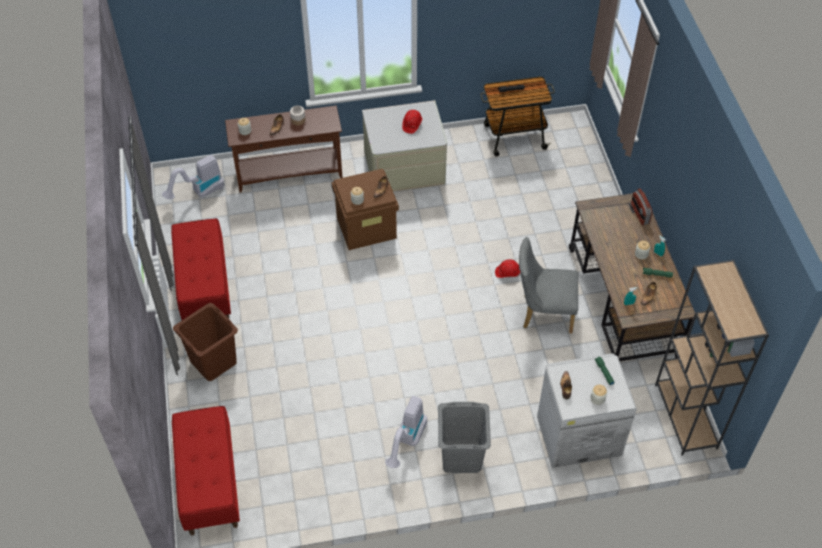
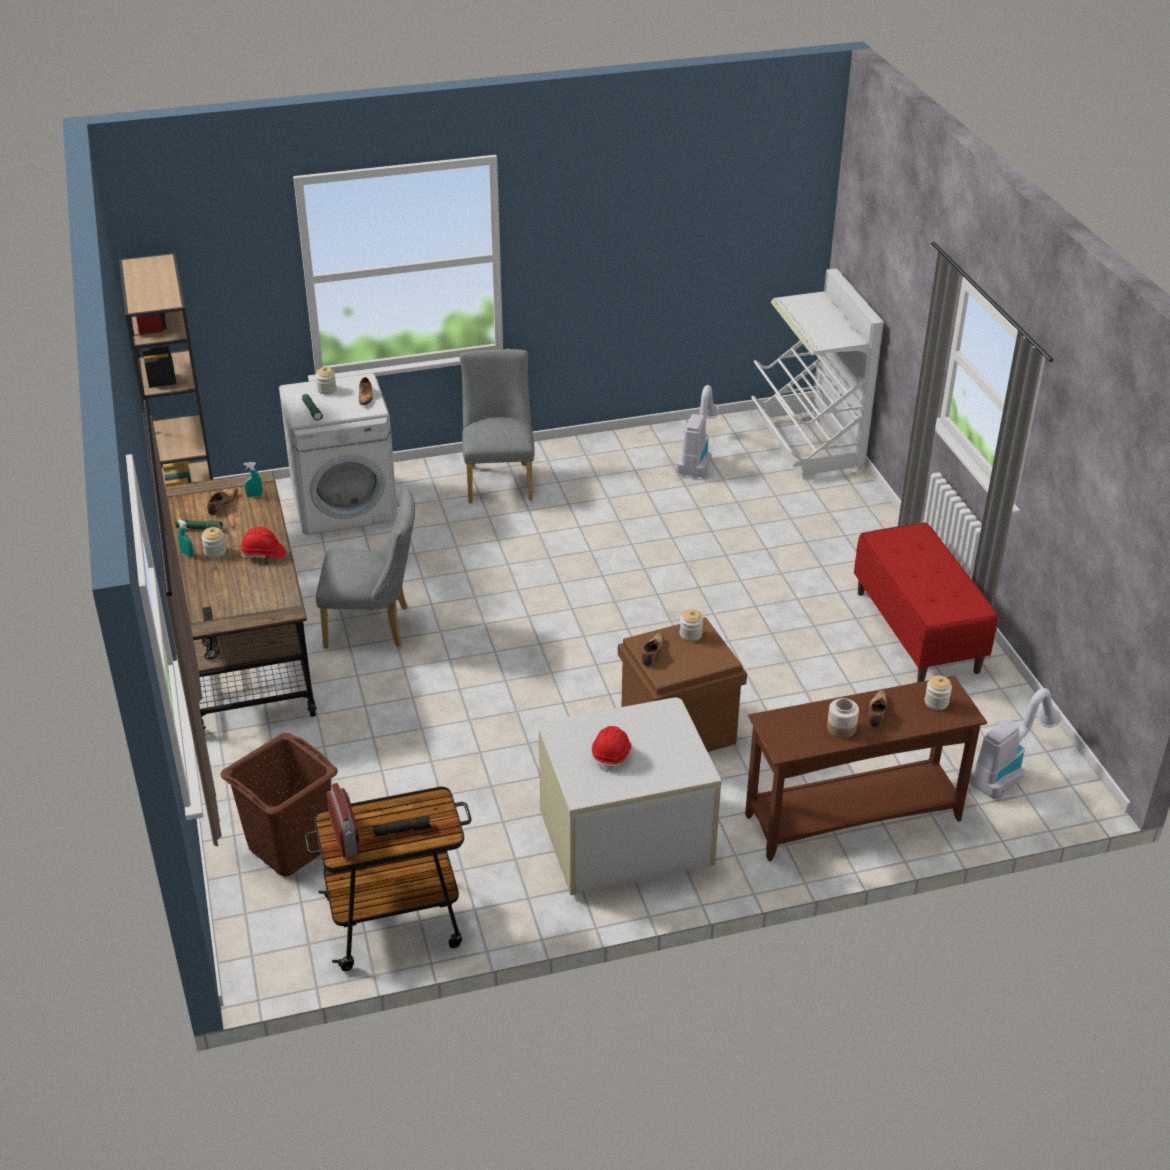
camera: 175 degrees right, 15 degrees down
red bench [172,406,240,535] -> white shoe rack [751,268,884,481]
brown laundry basket [173,303,238,381] -> brown laundry basket moved to [220,733,338,876]
vacuum cleaner [385,396,427,468] -> vacuum cleaner moved to [676,385,719,478]
grey laundry basket [438,402,491,473] -> grey chair [460,349,535,503]
red hard hat [495,259,520,278] -> red hard hat moved to [240,527,285,558]
radio [631,188,653,225] -> radio moved to [327,783,360,858]

